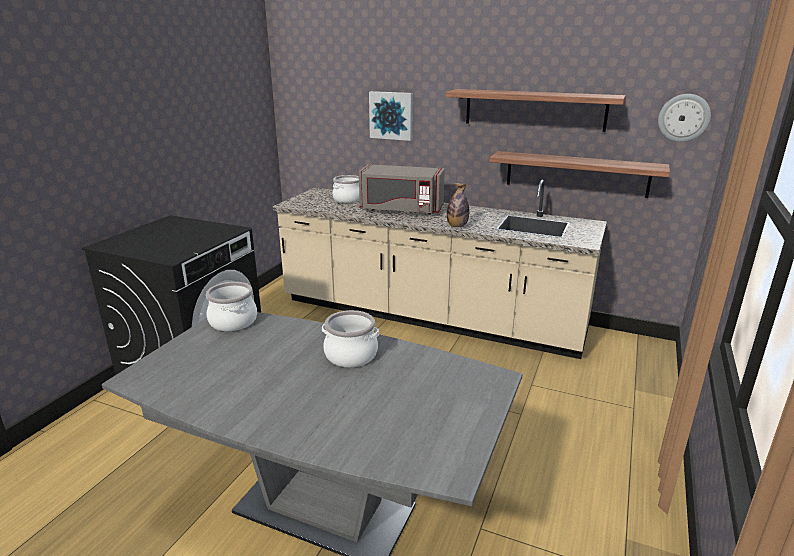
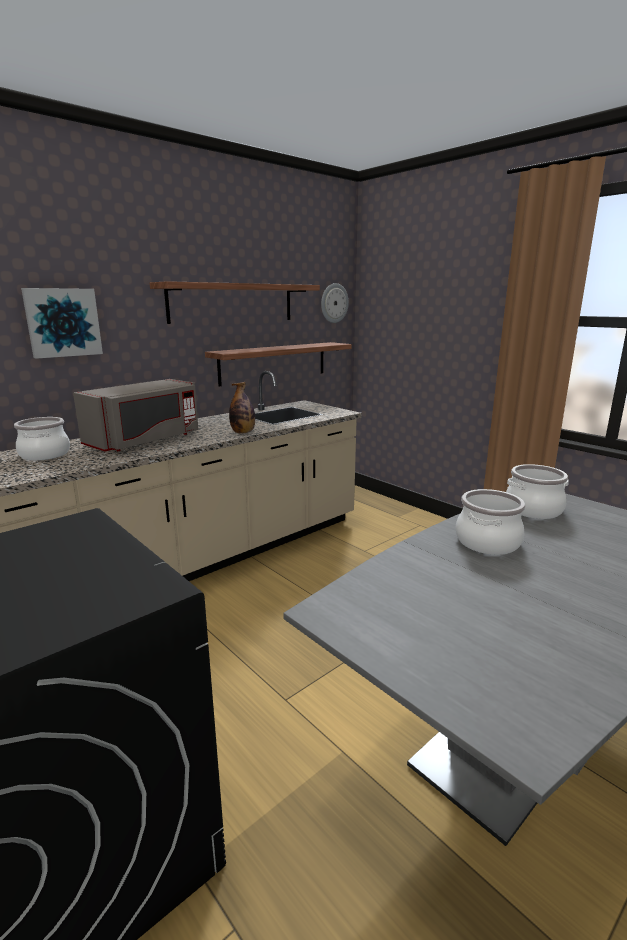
camera: 65 degrees left, 5 degrees down
cooking pot [206,282,257,331] -> cooking pot moved to [506,464,569,519]

